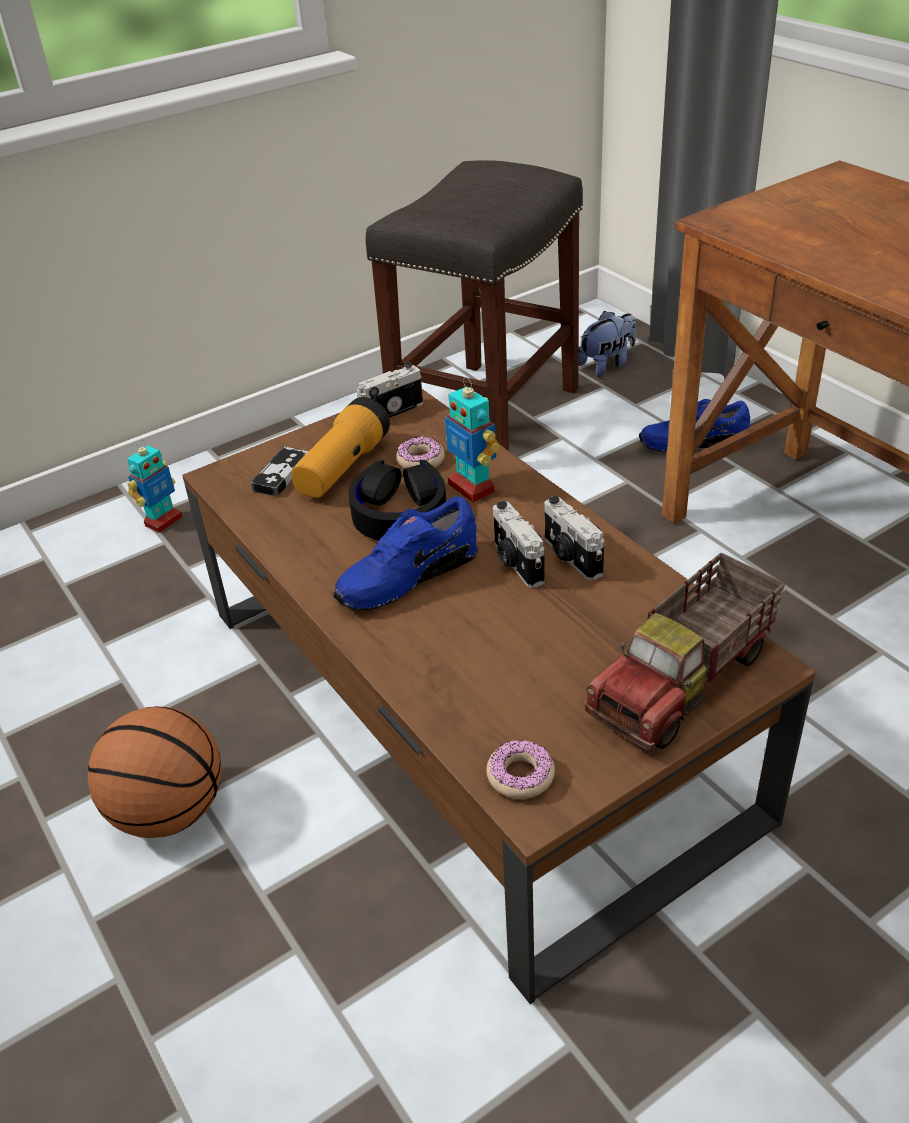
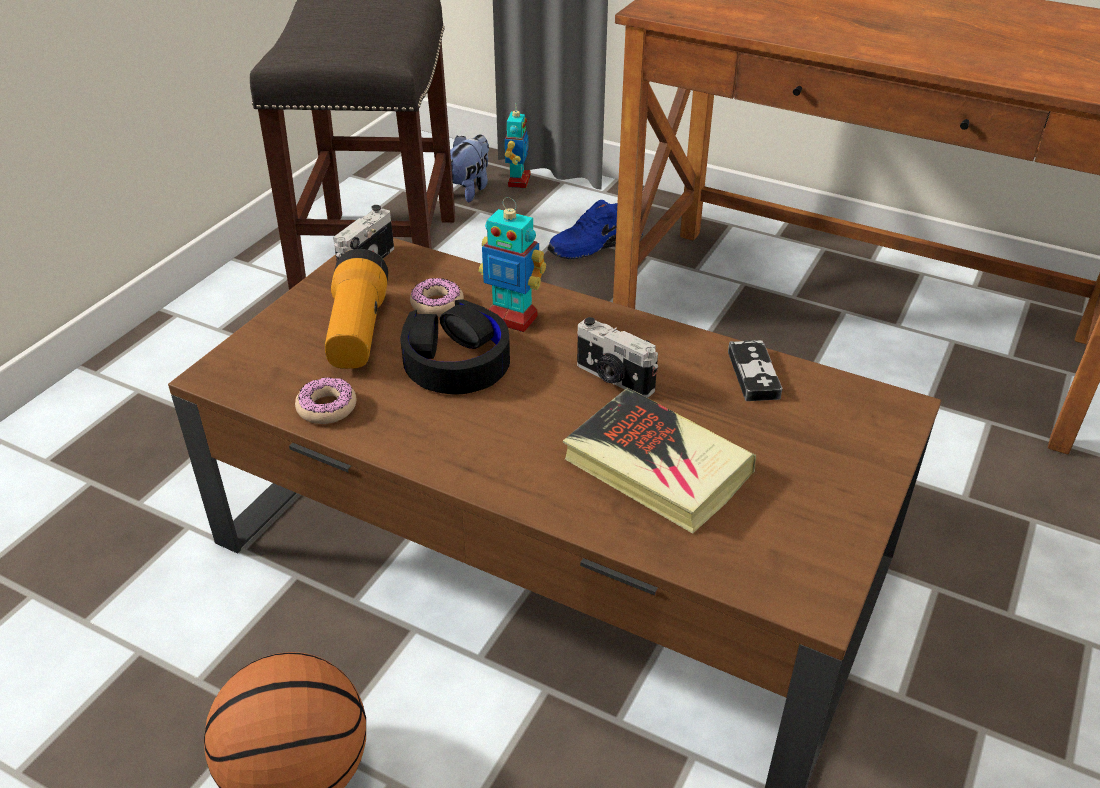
camera: 30 degrees left, 0 degrees up
toy robot [127,440,183,533] -> toy robot moved to [505,103,531,188]
game controller [250,446,308,497] -> game controller moved to [728,340,782,401]
blue shoe [333,496,478,611] -> none
donut [486,740,555,799] -> donut moved to [295,377,356,424]
camera [544,496,604,581] -> none
toy truck [585,553,785,751] -> none
none -> book [563,388,756,534]

